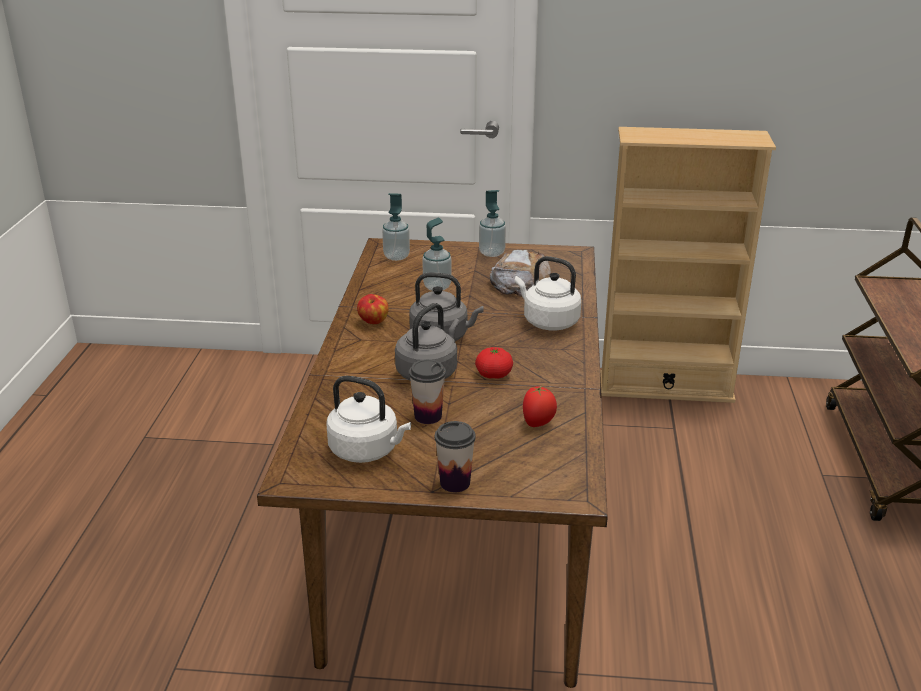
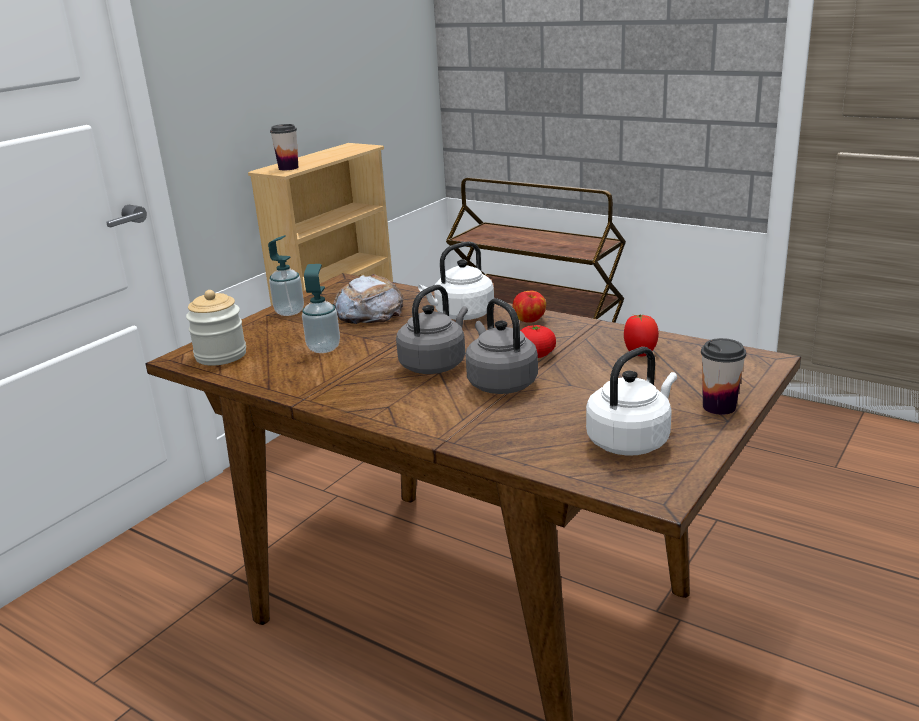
camera: 60 degrees left, 5 degrees down
apple [357,294,389,324] -> apple moved to [513,291,546,322]
soap dispenser [382,193,410,261] -> jar [186,290,246,366]
cup [409,359,446,424] -> cup moved to [270,124,298,170]

